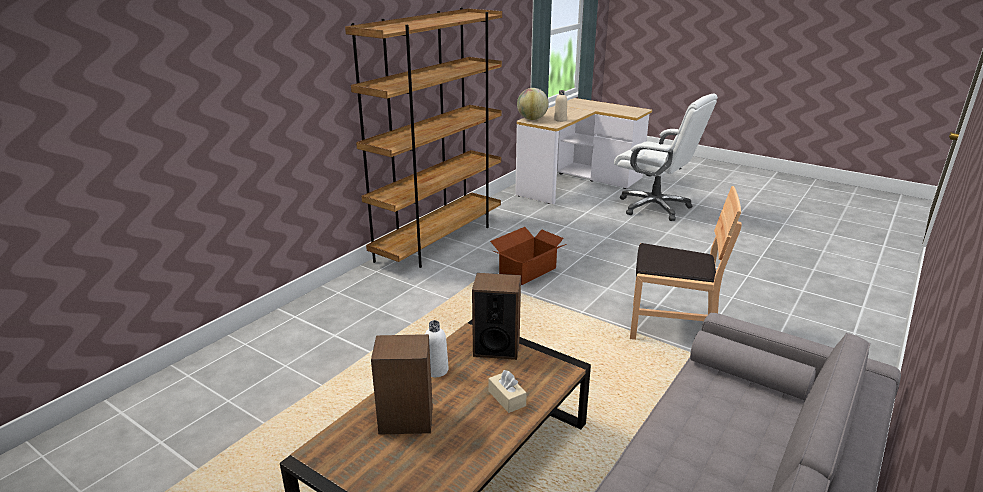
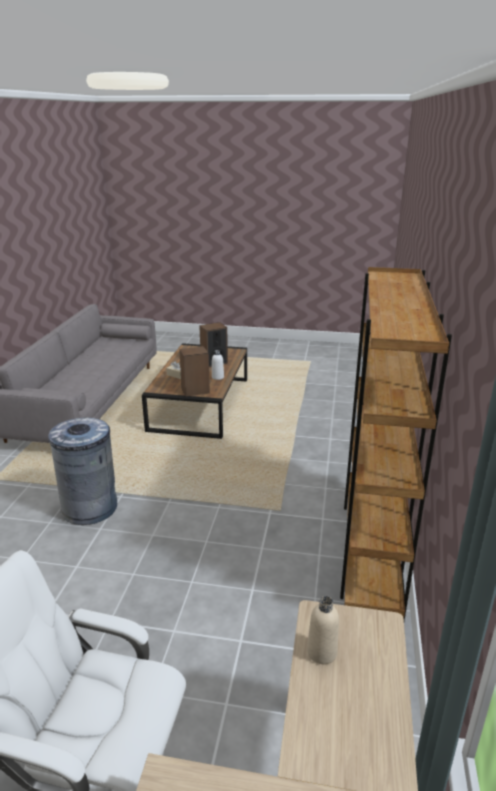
camera: 155 degrees right, 0 degrees up
cardboard box [490,227,567,285] -> none
globe [517,88,549,120] -> none
brown chair [630,186,742,340] -> grey trash can [48,418,117,525]

